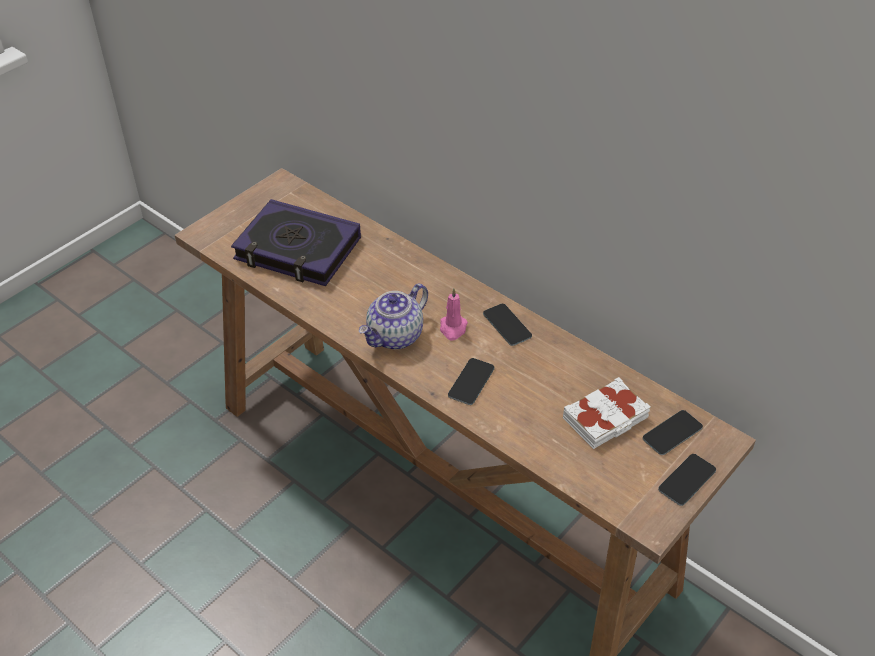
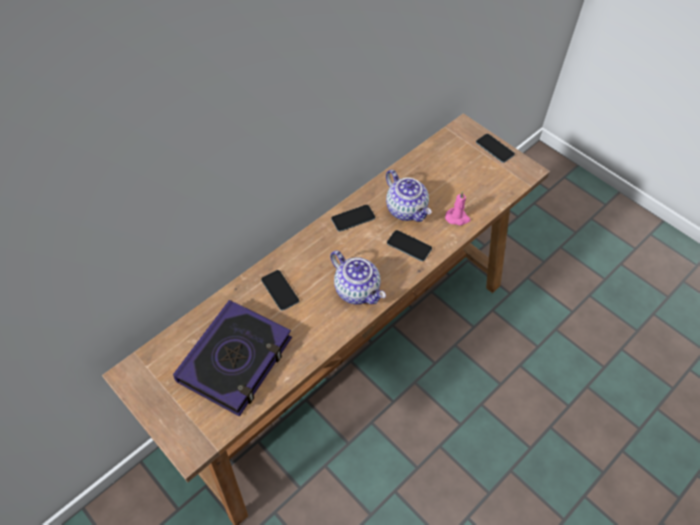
camera: 85 degrees left, 10 degrees up
pink candle [440,288,468,340] -> pink candle moved to [445,191,470,225]
white book [563,377,651,449] -> none
phone [643,410,703,455] -> phone moved to [261,270,299,311]
none -> teapot [386,170,432,222]

